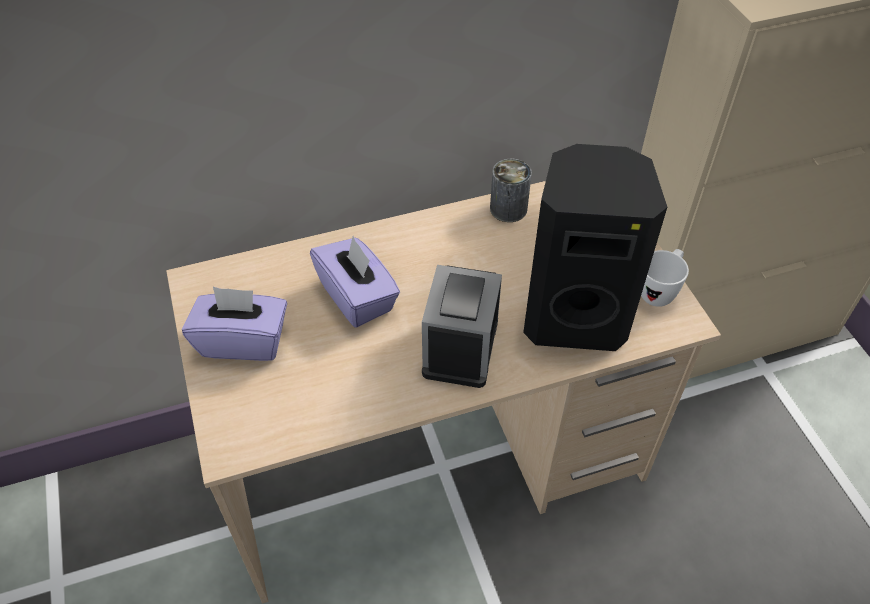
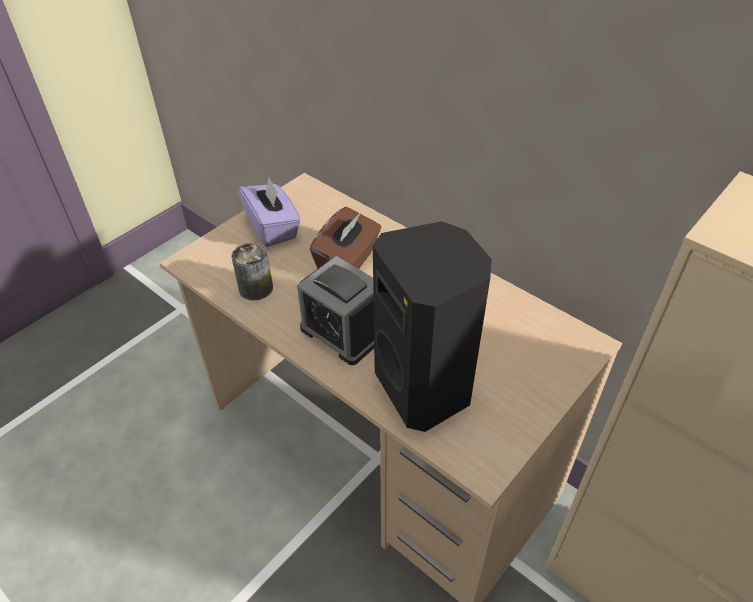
camera: 60 degrees right, 5 degrees down
purple tissue box [310,236,400,328] -> brown tissue box [310,207,382,269]
alarm clock [422,265,502,388] -> alarm clock turned 120 degrees counterclockwise [297,256,374,365]
can [490,159,532,222] -> can moved to [231,243,273,300]
white mug [641,249,689,307] -> none

